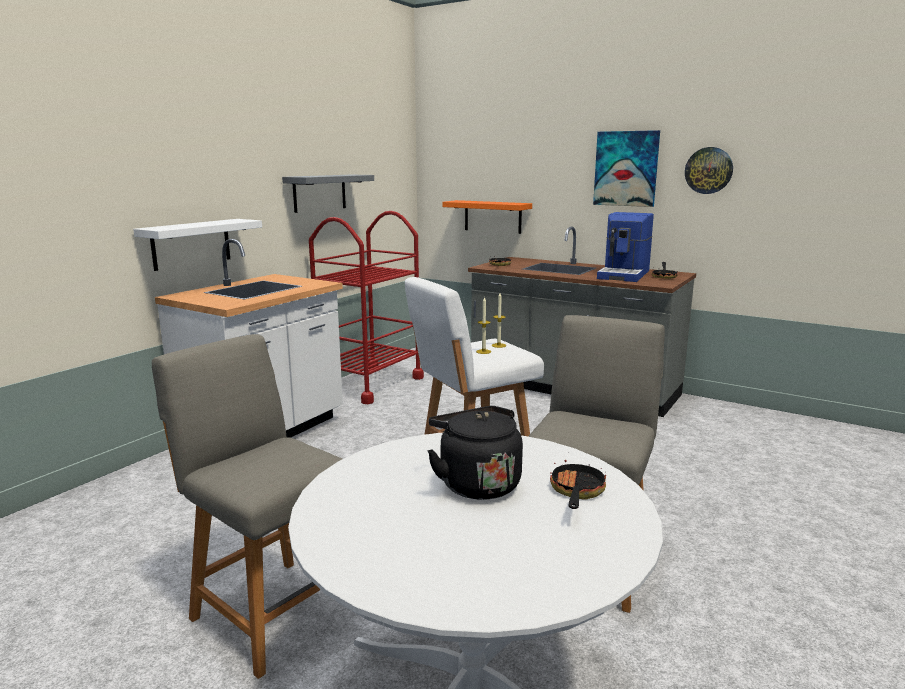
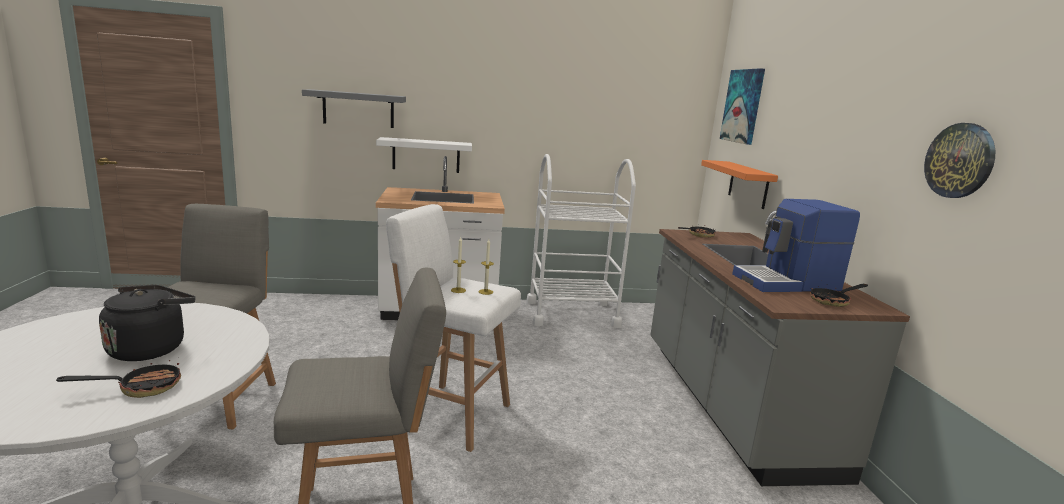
camera: 50 degrees right, 0 degrees up
grey shelf [282,175,374,213] -> grey shelf moved to [302,89,406,128]
red cart [309,211,424,404] -> white cart [527,154,636,328]
picture [593,130,660,207] -> picture moved to [720,68,765,145]

